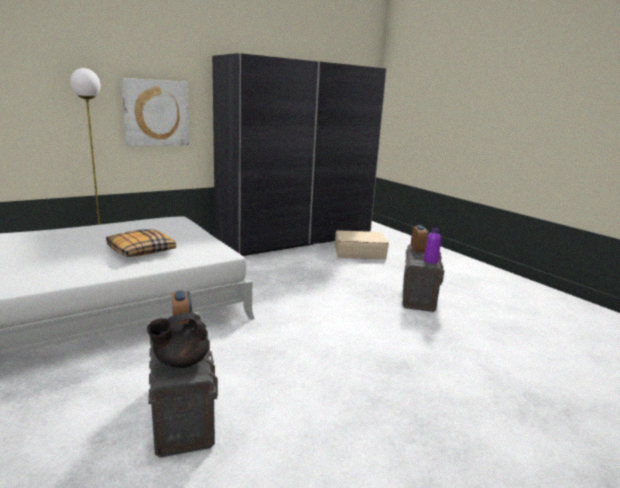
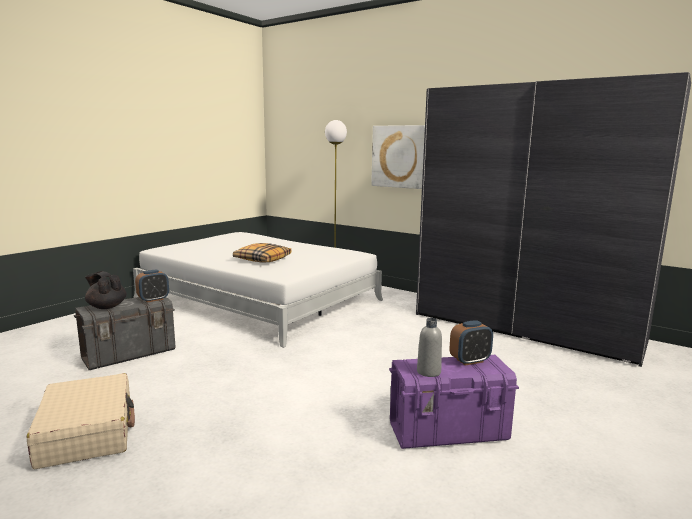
camera: 70 degrees right, 5 degrees down
beige suitcase [335,230,388,259] -> beige suitcase moved to [27,373,135,469]
grey storage box [402,244,444,312] -> purple storage box [389,355,519,449]
purple bottle [423,228,441,264] -> grey bottle [417,318,442,377]

